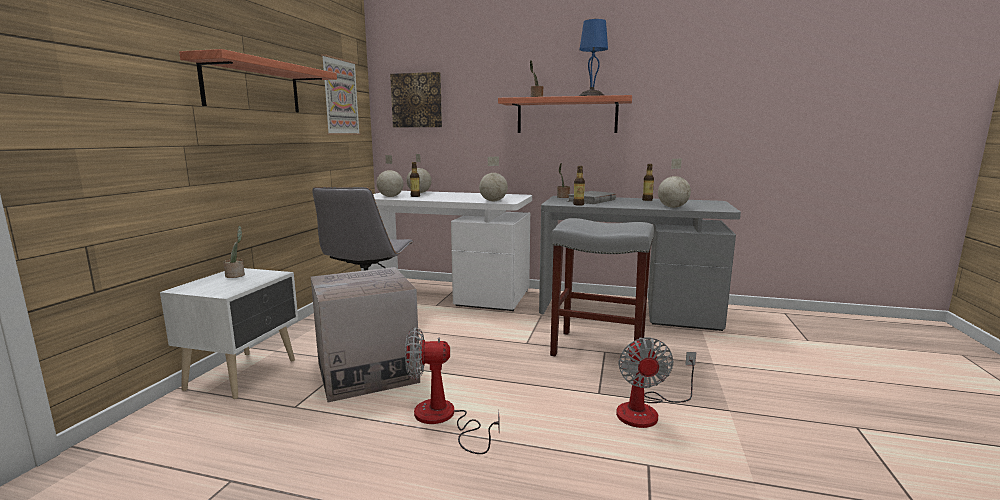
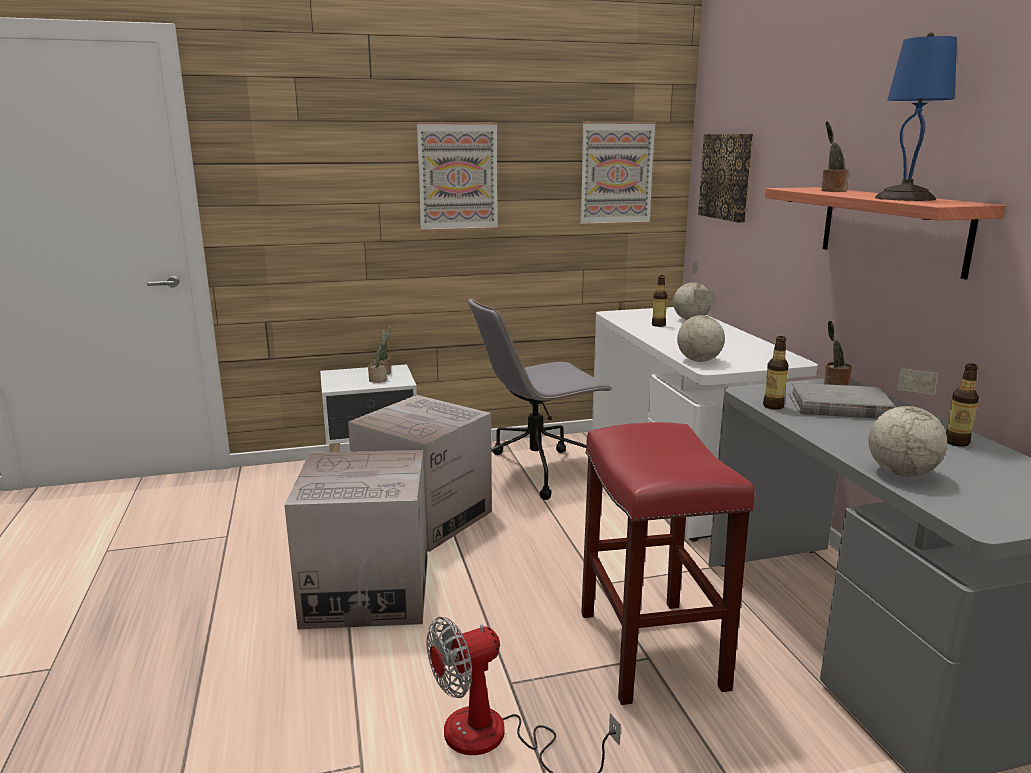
camera: 60 degrees right, 5 degrees up
shelf [179,49,337,112] -> picture [417,122,498,232]
globe [376,155,404,197] -> none
fan [405,327,499,454] -> cardboard box [284,450,428,629]
grey stool [550,218,654,356] -> red stool [581,422,755,705]
none -> potted plant [368,329,387,383]

